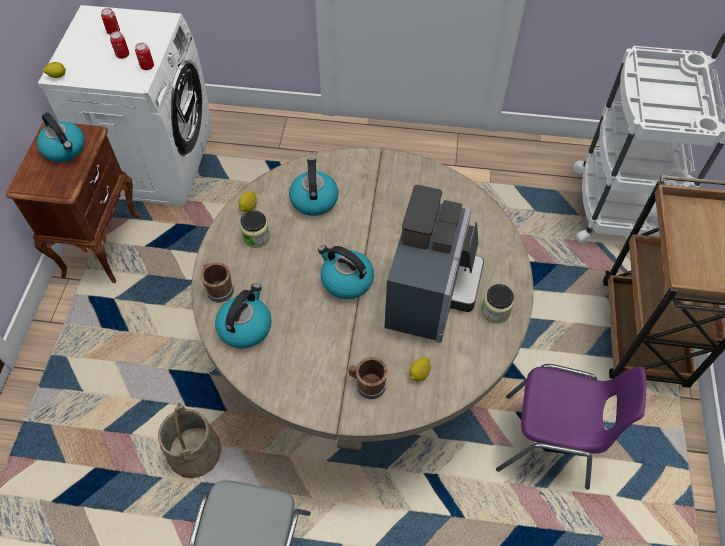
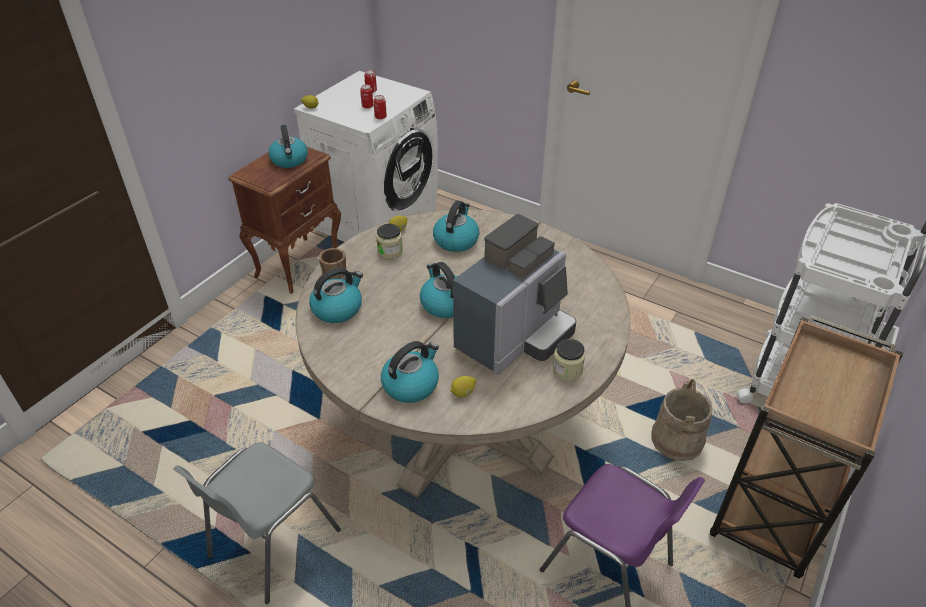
camera: 25 degrees right, 15 degrees down
beige bucket [158,403,221,478] -> beige bucket moved to [651,379,712,461]
brown mug [348,357,388,399] -> kettle [381,341,439,403]

